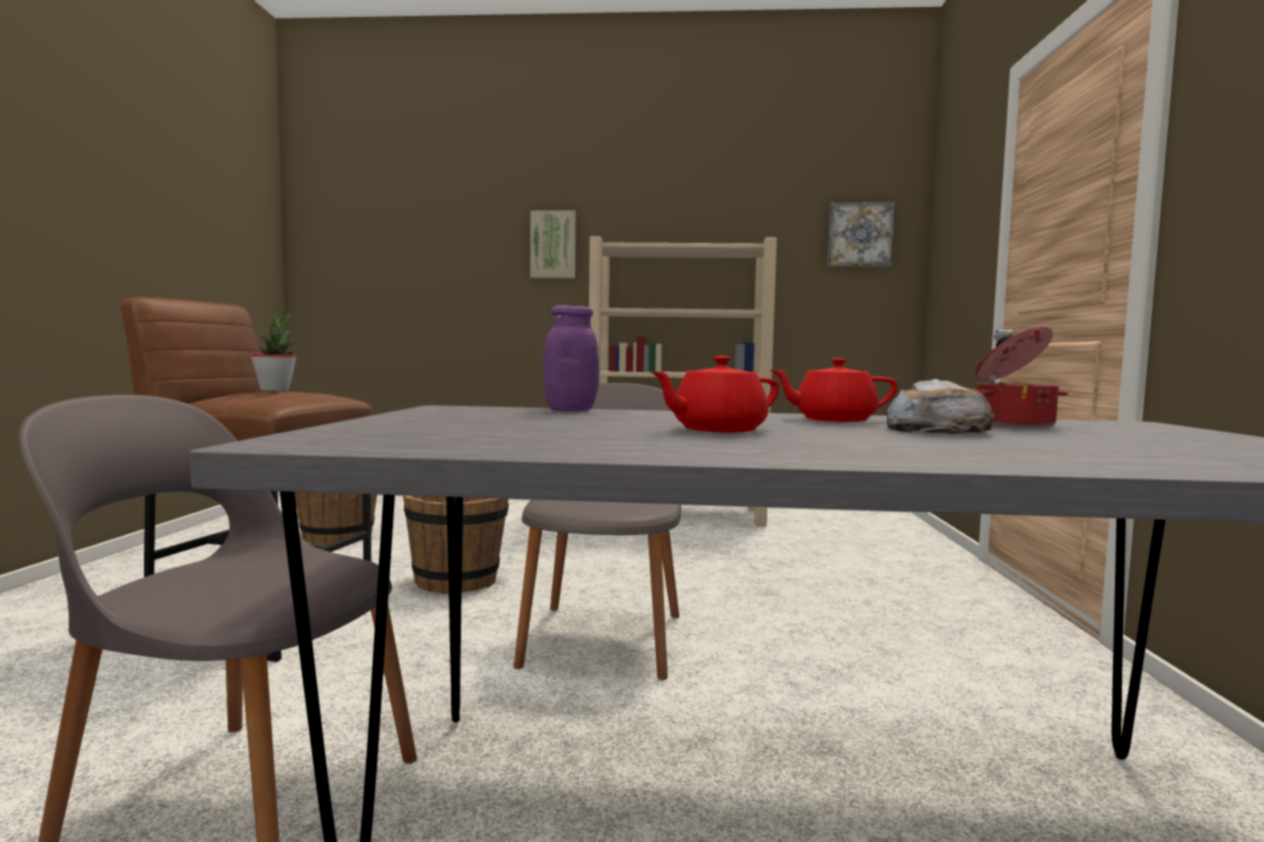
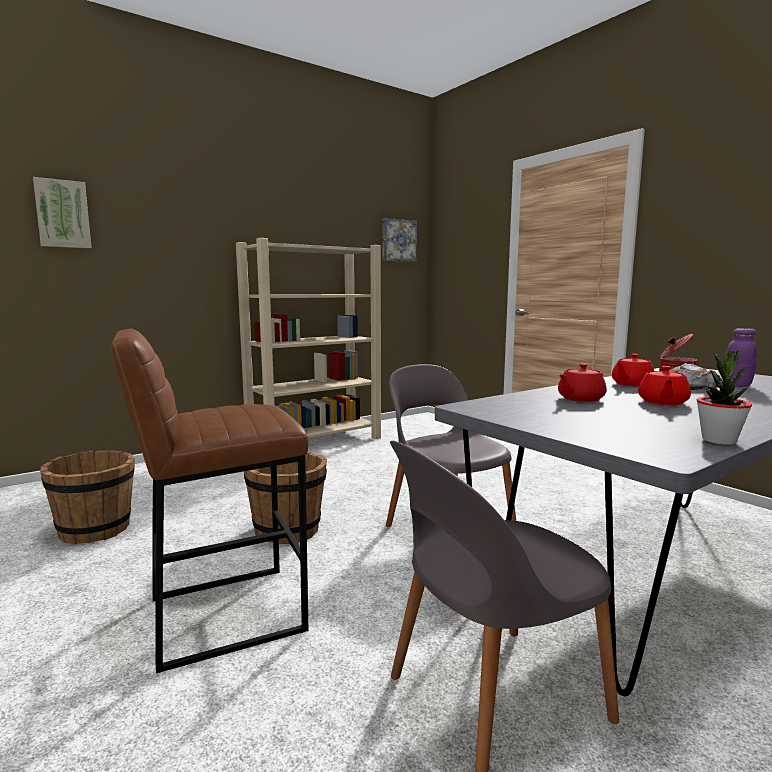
camera: 40 degrees left, 5 degrees up
potted plant [251,311,297,391] -> potted plant moved to [697,350,752,445]
picture [530,210,576,278] -> picture moved to [33,177,92,249]
purple jar [543,305,599,411] -> purple jar moved to [726,328,757,387]
none -> red teapot [558,364,607,402]

